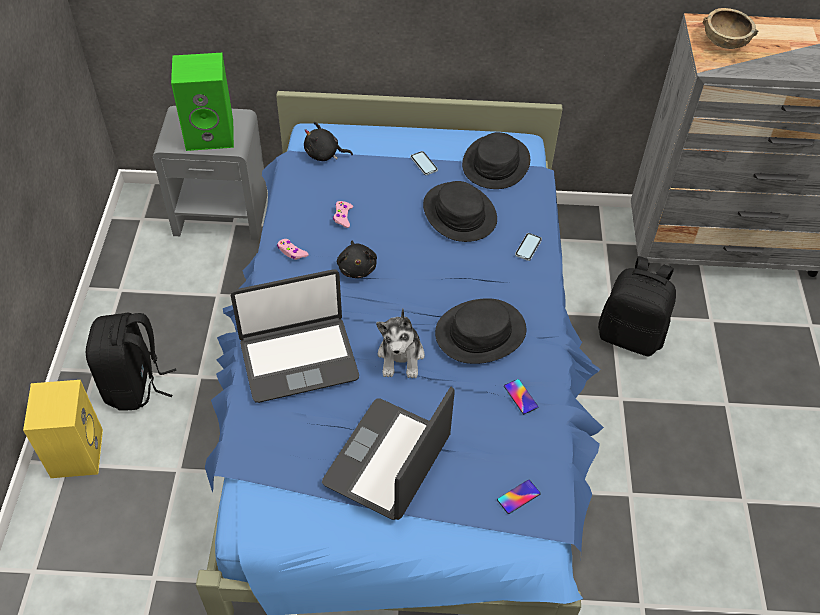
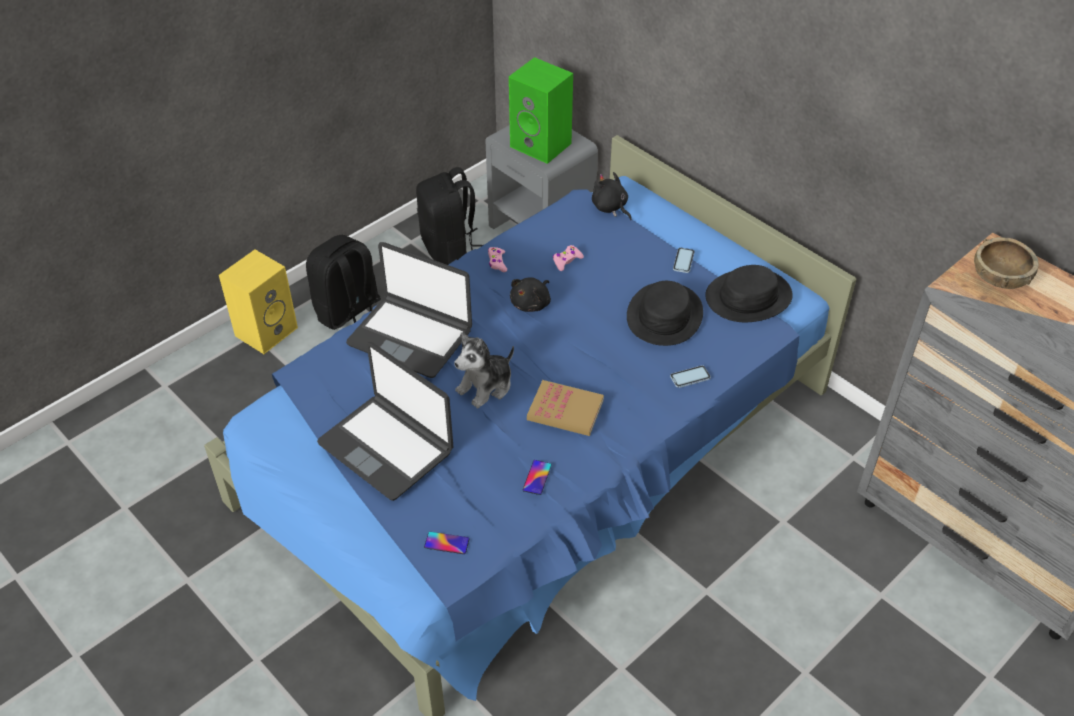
camera: 45 degrees right, 5 degrees down
laptop [322,386,455,520] -> laptop turned 120 degrees counterclockwise [317,342,453,501]
black hat [435,298,526,364] -> book [527,380,604,436]
black backpack [598,256,676,357] -> black backpack moved to [416,167,483,265]

